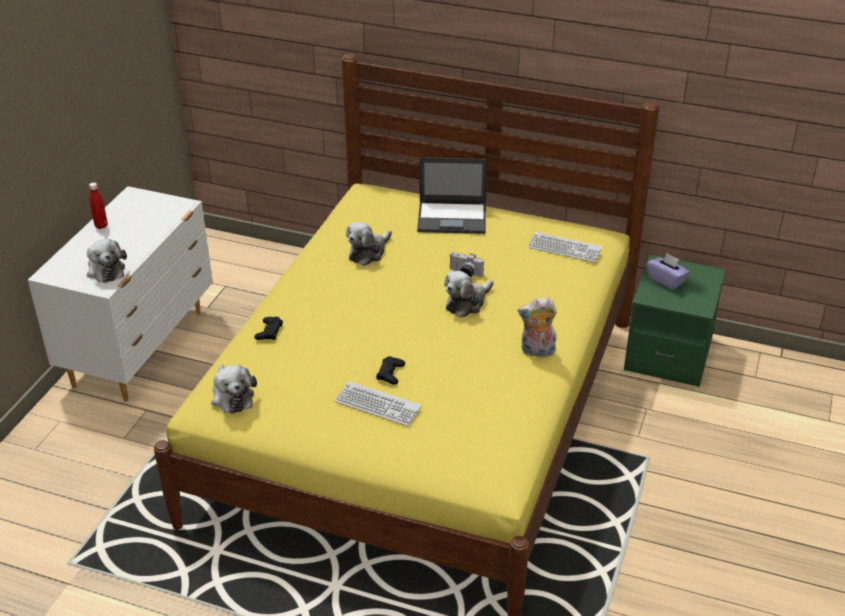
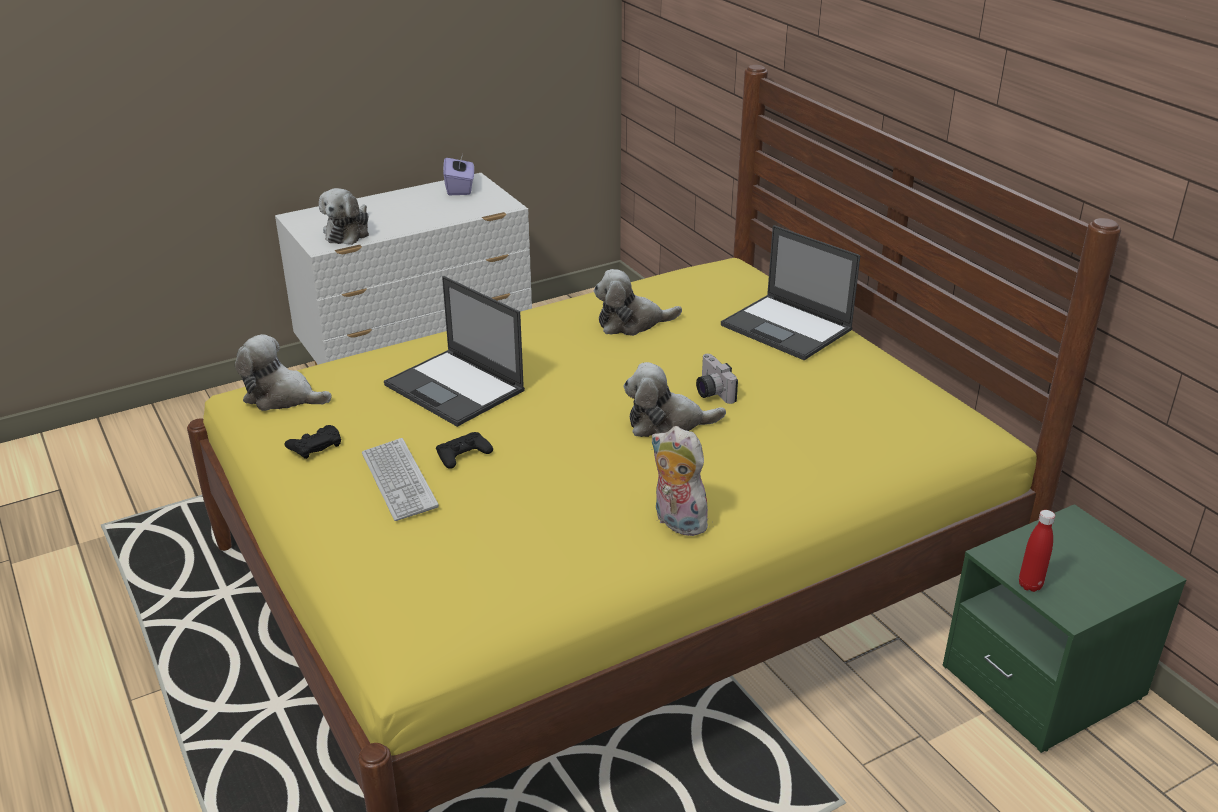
camera: 40 degrees right, 5 degrees down
red bottle [89,182,108,229] -> red bottle moved to [1019,510,1055,592]
plush toy [211,364,257,414] -> plush toy turned 90 degrees clockwise [235,334,331,411]
black game controller [254,317,283,340] -> black game controller moved to [284,425,341,459]
keyboard [528,232,602,262] -> none
purple tissue box [647,252,690,290] -> purple tissue box moved to [443,151,474,195]
none -> laptop [384,276,525,427]

